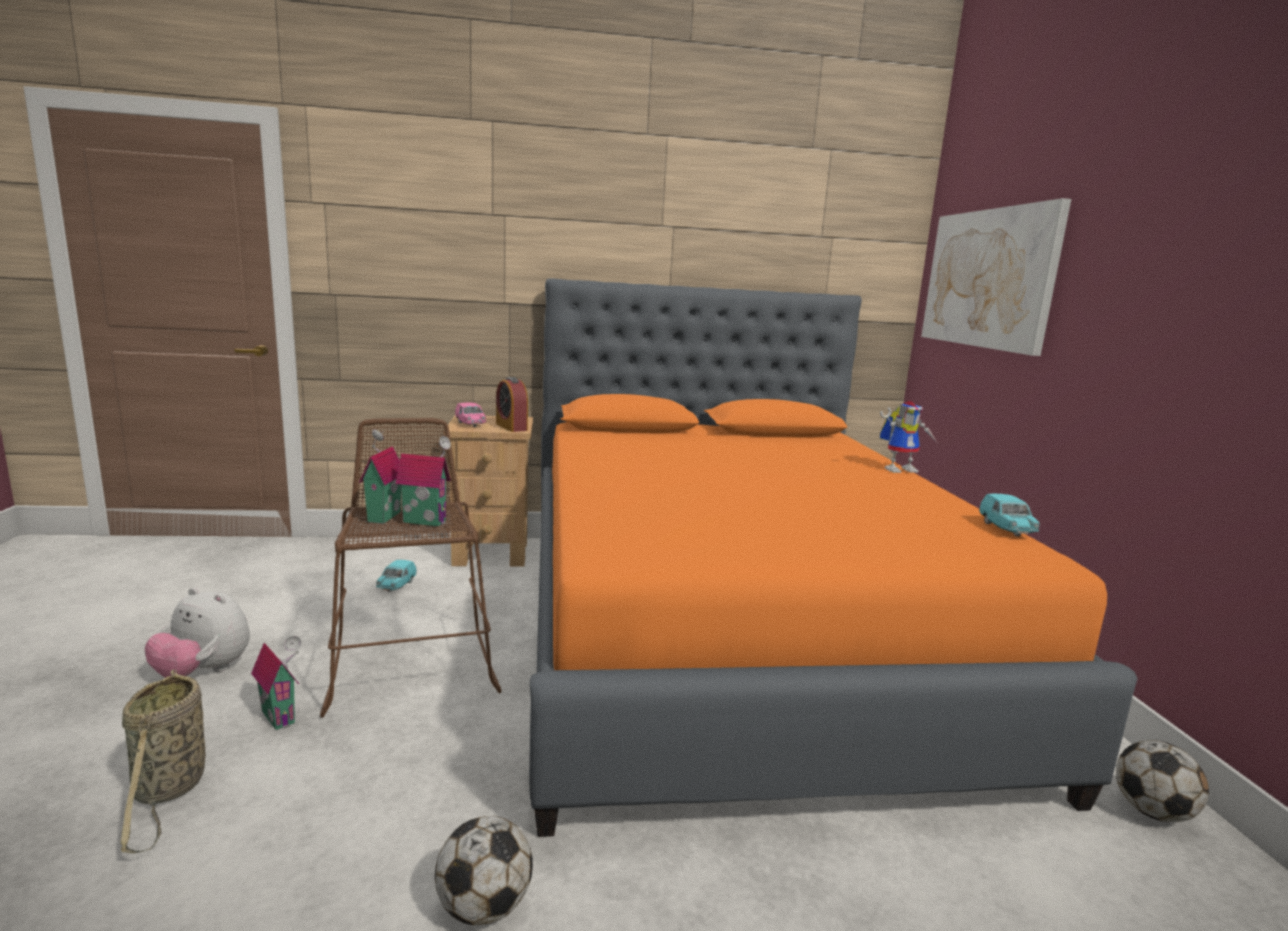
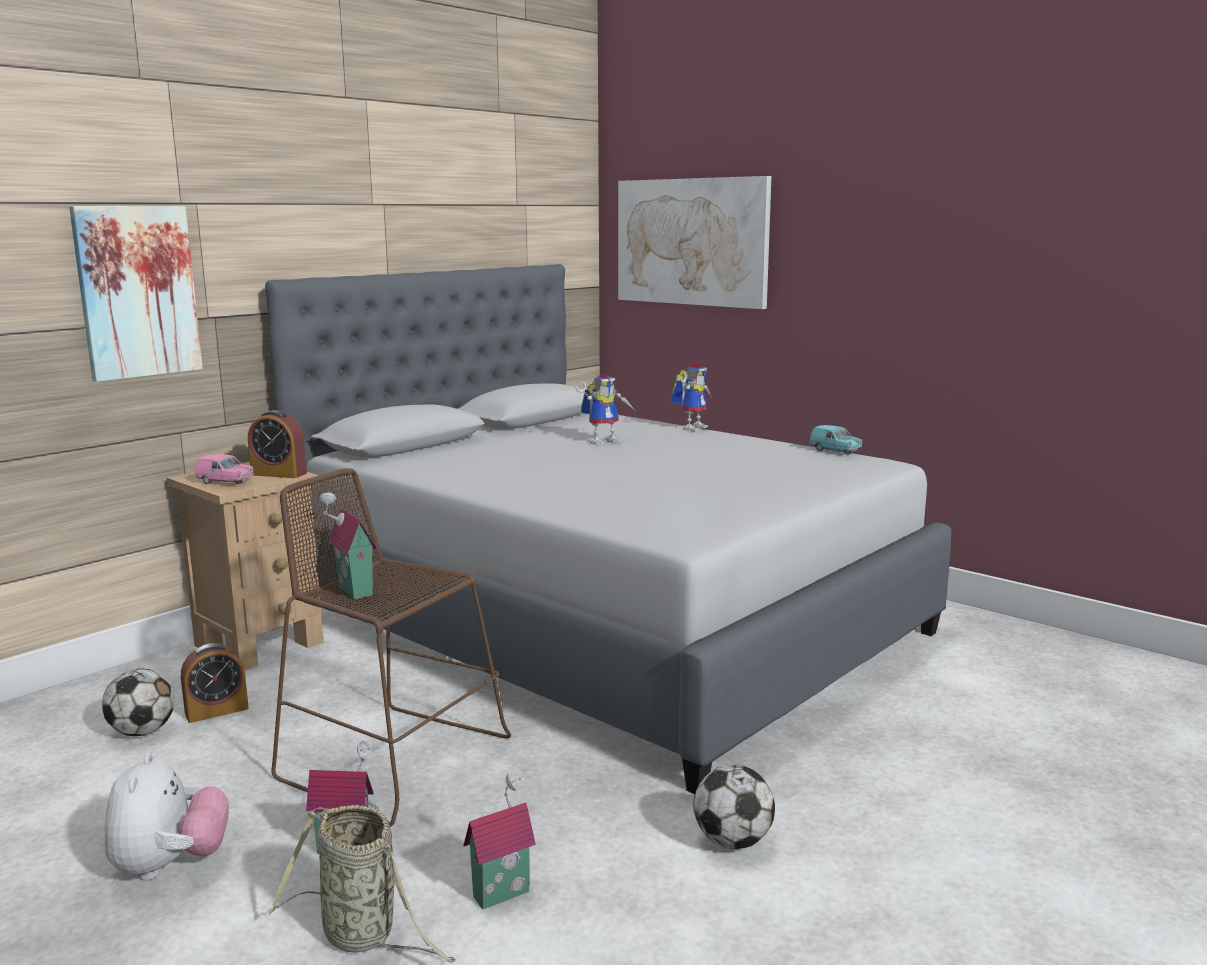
camera: 40 degrees left, 0 degrees up
plush toy [145,588,250,678] -> plush toy turned 75 degrees counterclockwise [105,753,229,880]
turquoise toy car [376,560,417,592] -> alarm clock [181,643,249,723]
toy house [395,436,451,526] -> toy house moved to [463,774,536,909]
orange bed [529,278,1138,837] -> grey bed [265,264,951,794]
football [1116,740,1209,822] -> football moved to [102,669,174,736]
none -> picture [69,206,203,382]
none -> toy robot [576,373,634,445]

